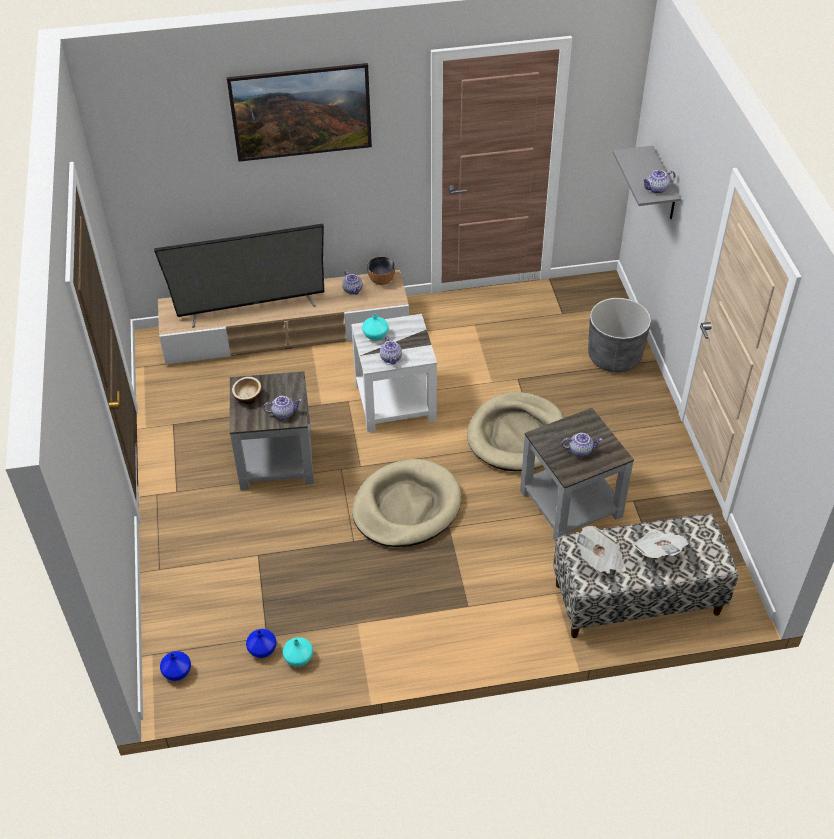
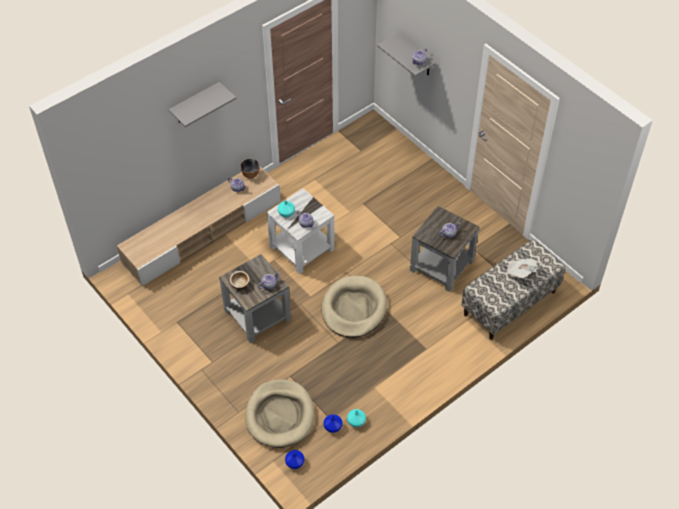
camera: 30 degrees left, 5 degrees up
television [154,224,324,328] -> none
picture [227,63,372,162] -> grey shelf [168,82,236,127]
beige dog bed [467,392,564,471] -> beige dog bed moved to [245,379,315,448]
newspaper [575,526,626,573] -> none
grey planter [588,298,651,372] -> none

